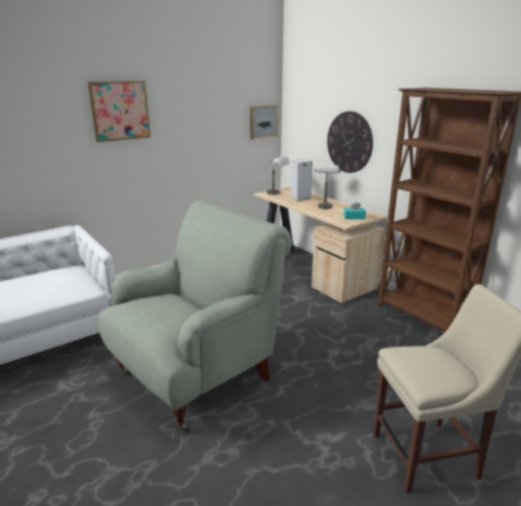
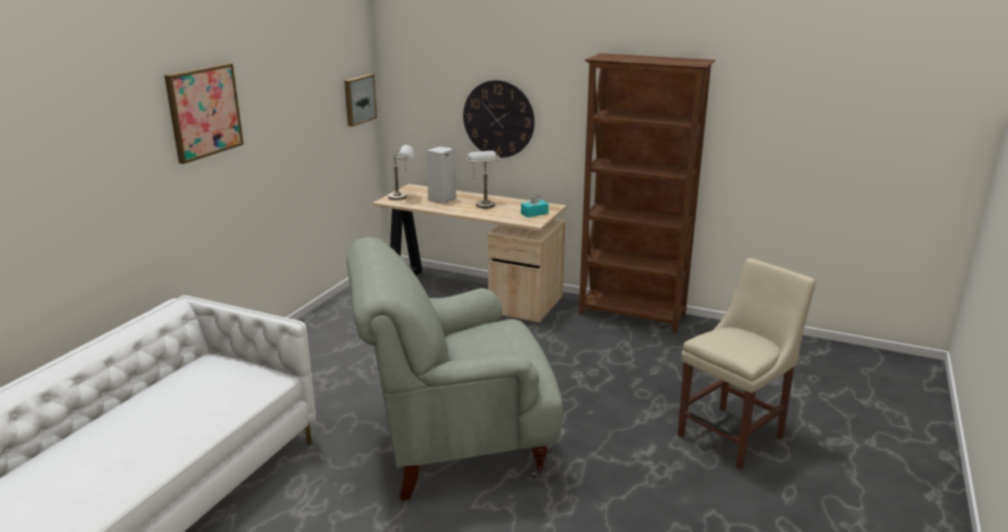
camera: 30 degrees left, 0 degrees up
grey armchair [98,200,292,430] -> grey armchair turned 120 degrees counterclockwise [347,237,563,501]

